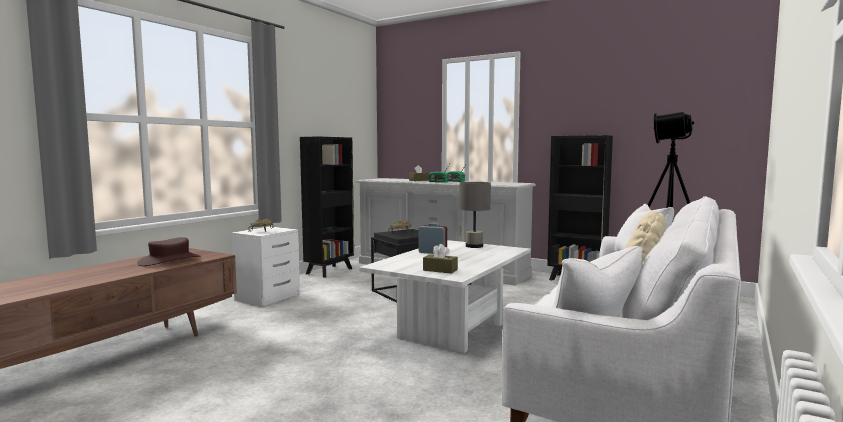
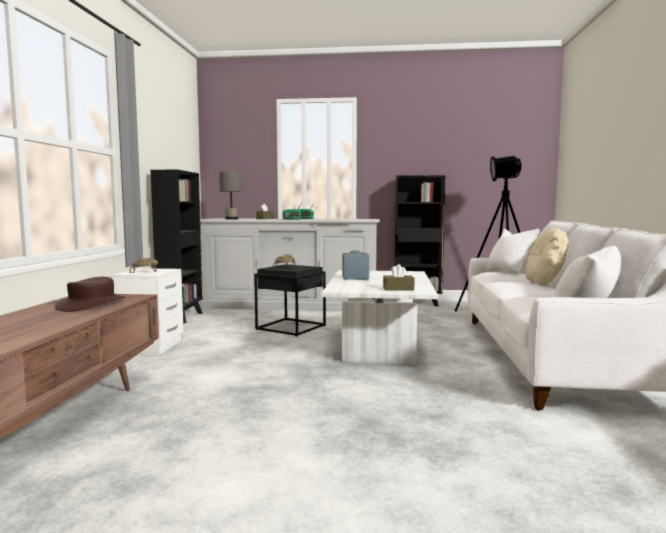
camera: 25 degrees left, 0 degrees up
grey table lamp [459,182,491,248] -> grey table lamp moved to [219,171,243,219]

